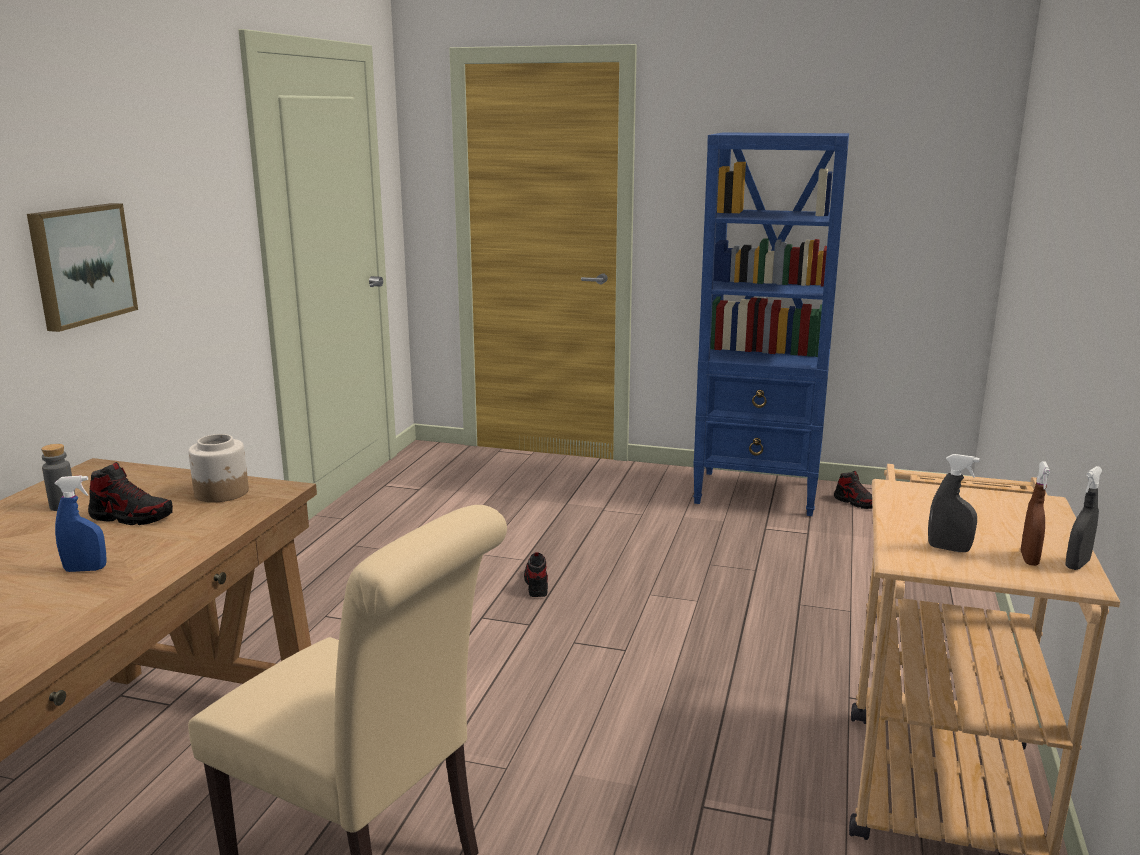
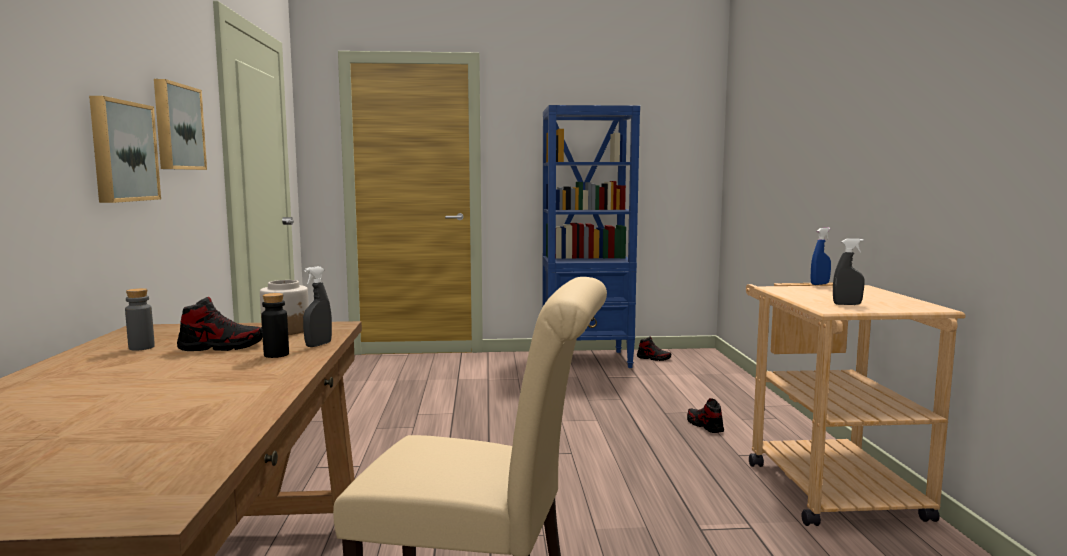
camera: 20 degrees left, 10 degrees down
blue spray bottle [54,475,106,572] -> blue spray bottle moved to [811,228,831,285]
shoe [524,552,548,597] -> shoe moved to [687,398,724,433]
brown spray bottle [1021,461,1050,566] -> none
grey spray bottle [1065,466,1102,570] -> grey spray bottle moved to [303,266,332,347]
none -> picture [154,79,207,170]
none -> black bottle [261,293,289,358]

